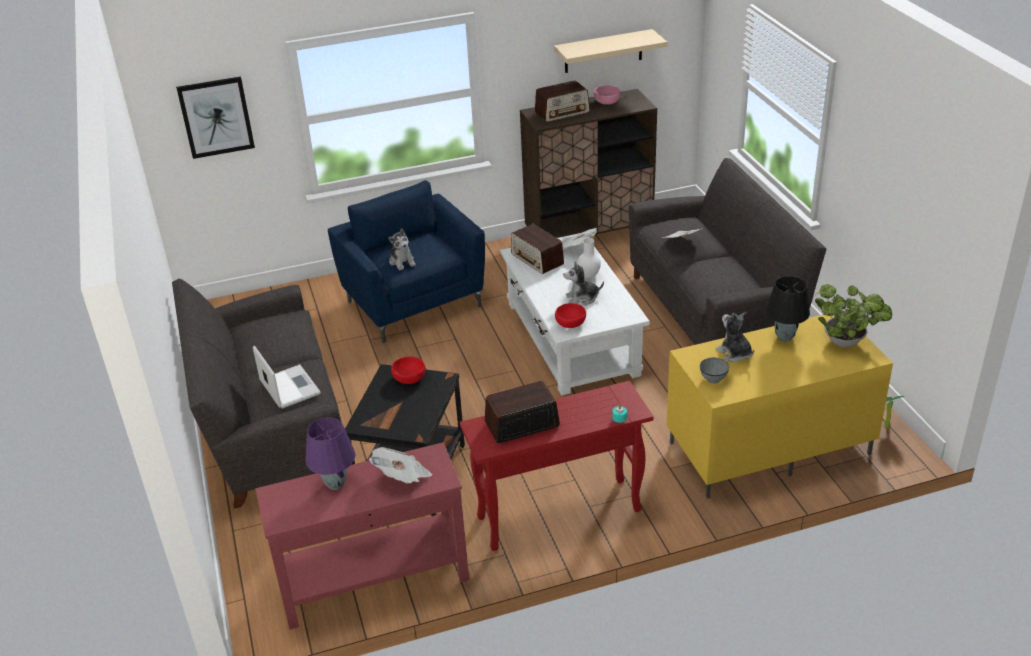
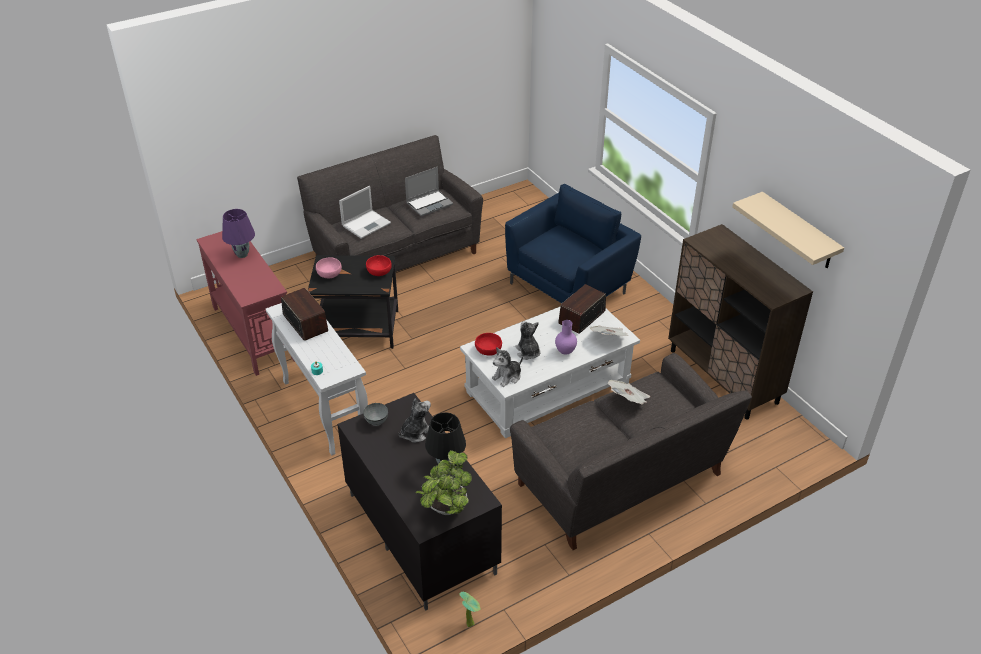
camera: 75 degrees right, 5 degrees up
picture [176,76,255,159] -> none
newspaper [369,447,432,484] -> none
plush toy [388,229,416,270] -> plush toy moved to [492,347,523,387]
red console table [460,381,653,551] -> white console table [266,303,368,455]
radio [535,80,590,122] -> none
white vase [577,238,601,278] -> purple vase [555,320,577,355]
pink bowl [594,86,621,105] -> pink bowl moved to [316,257,342,278]
yellow tv stand [666,314,893,499] -> black tv stand [337,393,502,611]
none -> laptop [405,166,453,216]

